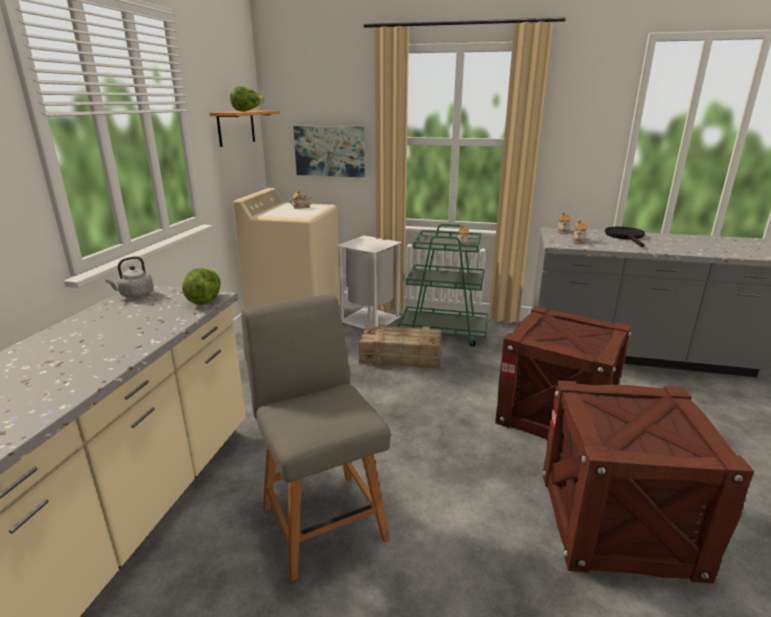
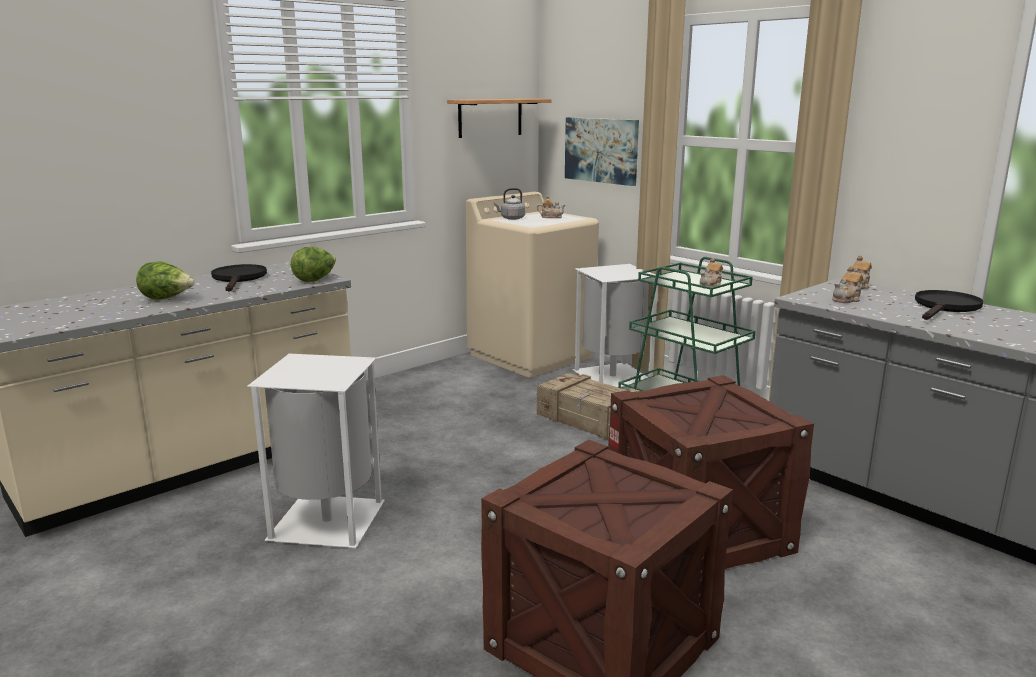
camera: 35 degrees right, 5 degrees down
grey kettle [105,256,154,298] -> grey kettle moved to [494,188,525,220]
lettuce [230,86,265,111] -> lettuce moved to [136,262,195,300]
grey chair [241,294,391,582] -> white trash can [247,354,385,548]
none -> black frying pan [211,264,267,291]

